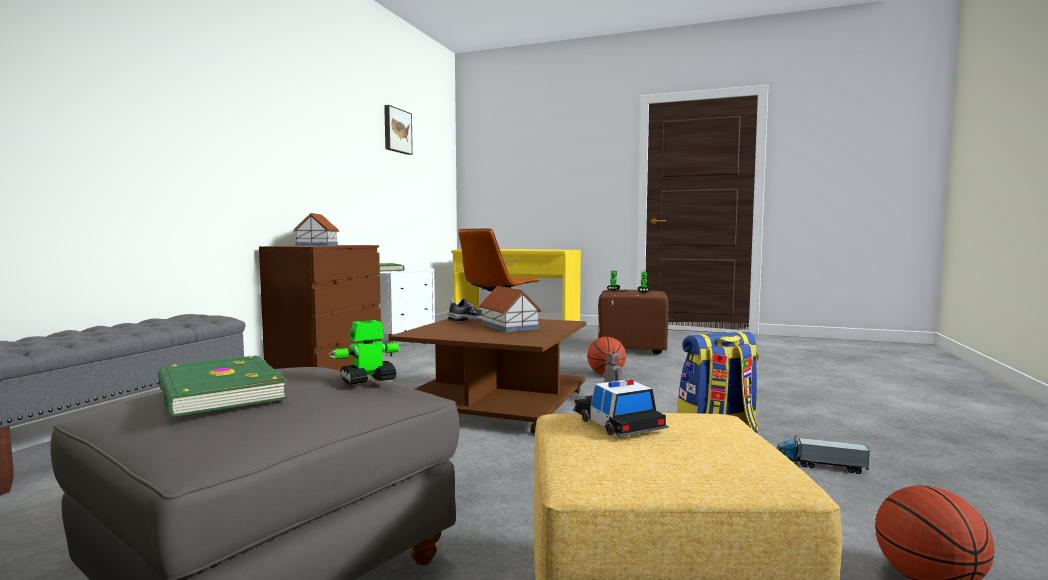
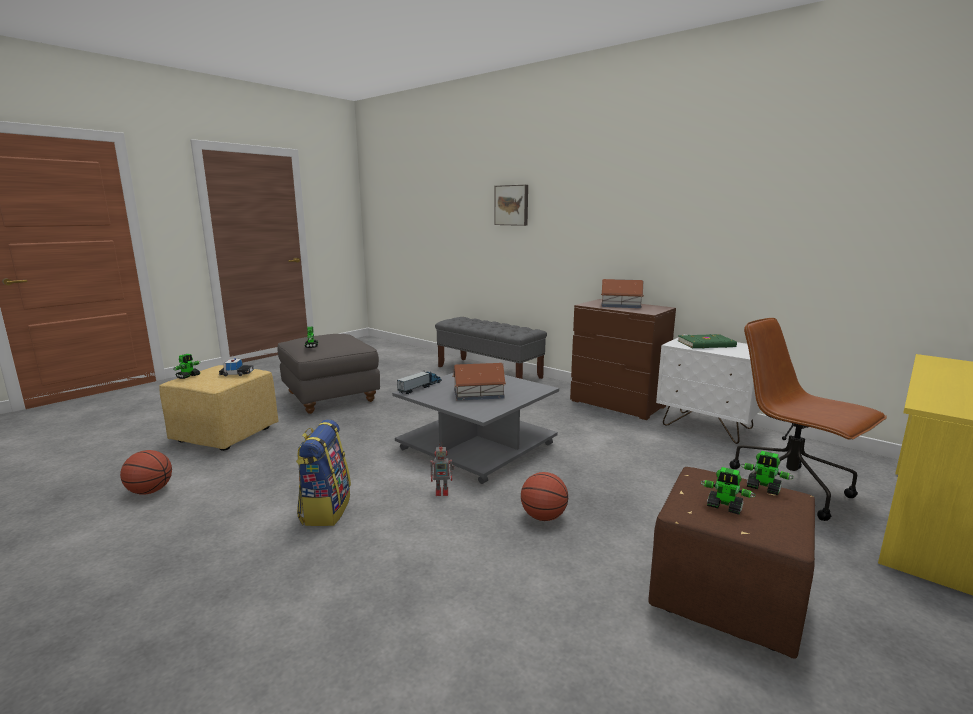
camera: 110 degrees right, 10 degrees up
green book [158,356,288,416] -> none
picture [384,105,413,155] -> picture moved to [494,185,528,226]
brown coffee table [389,319,586,433] -> grey coffee table [392,373,559,484]
shoe [448,299,482,321] -> none
toy truck [776,436,870,474] -> toy truck moved to [397,370,442,394]
none -> toy robot [173,354,200,379]

